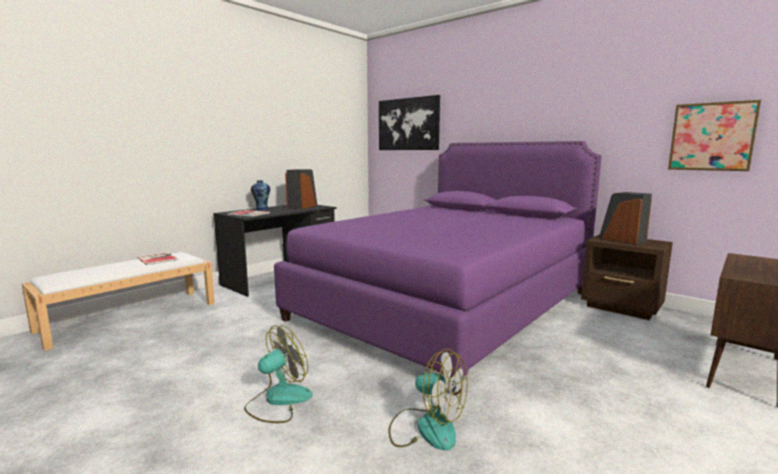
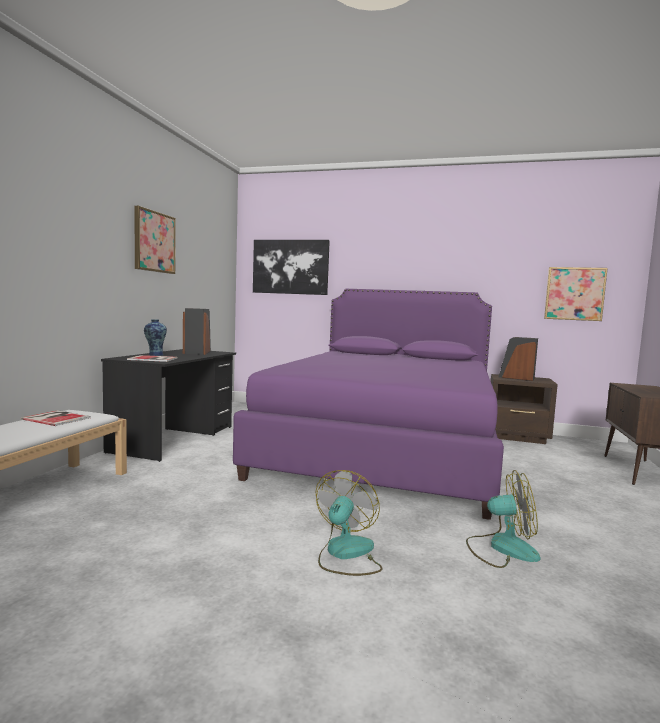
camera: 25 degrees left, 5 degrees down
none -> picture [134,206,176,274]

